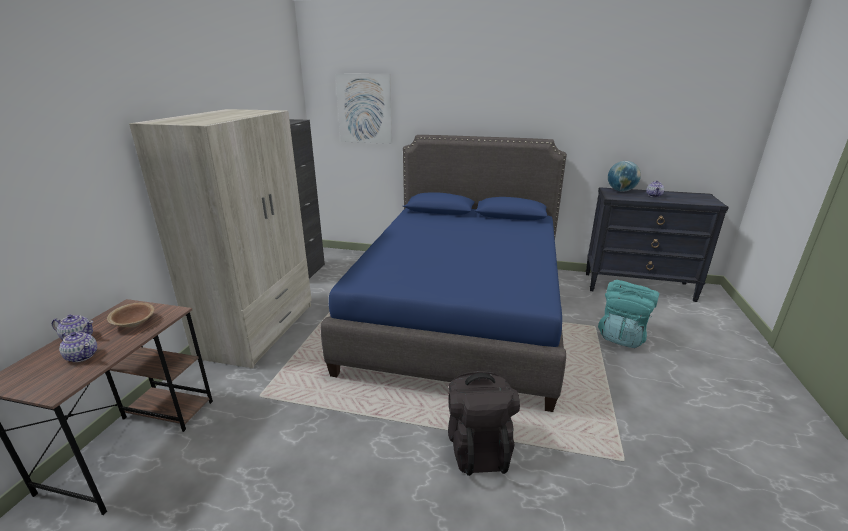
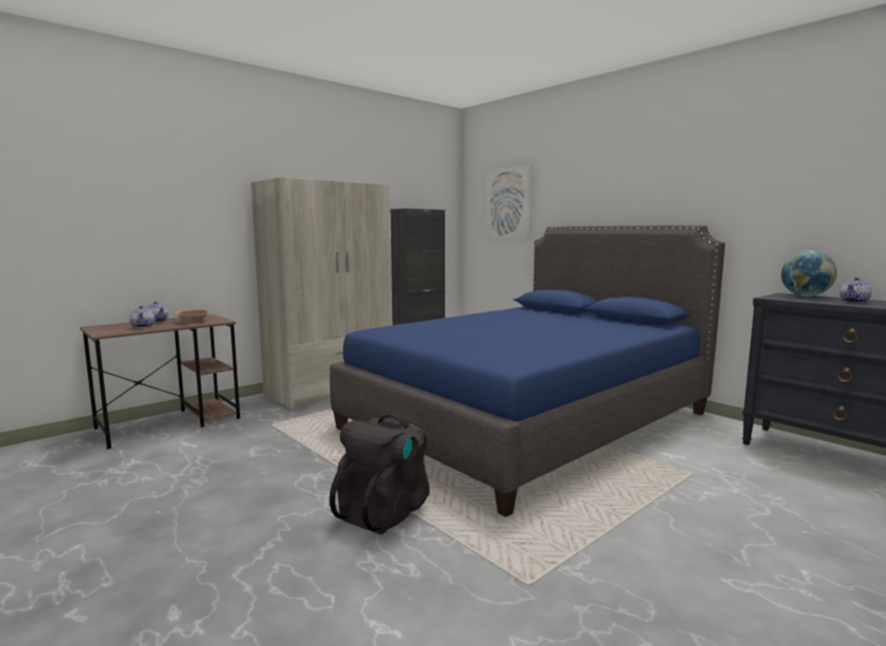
camera: 35 degrees right, 15 degrees down
turquoise backpack [598,280,660,348] -> none

